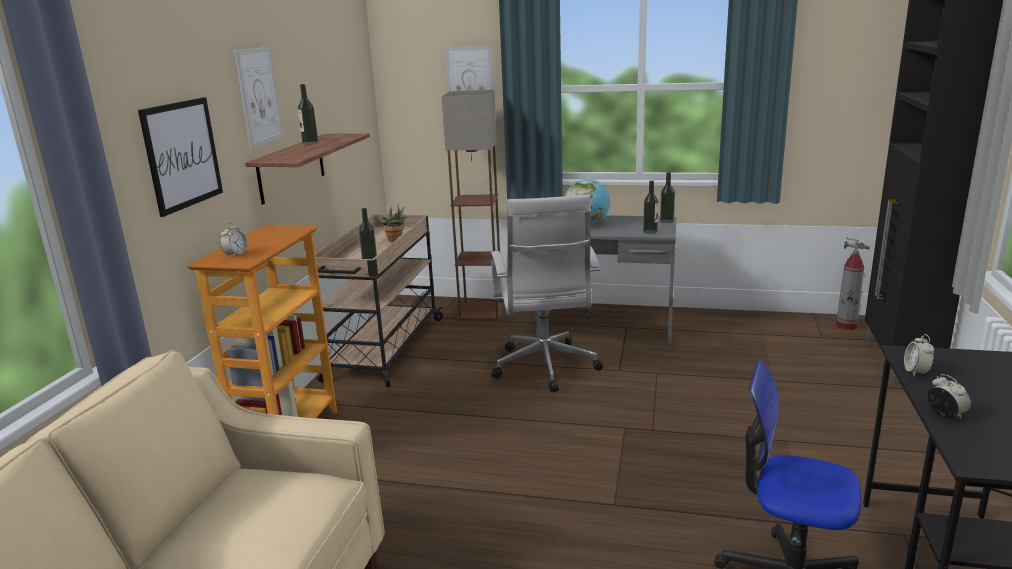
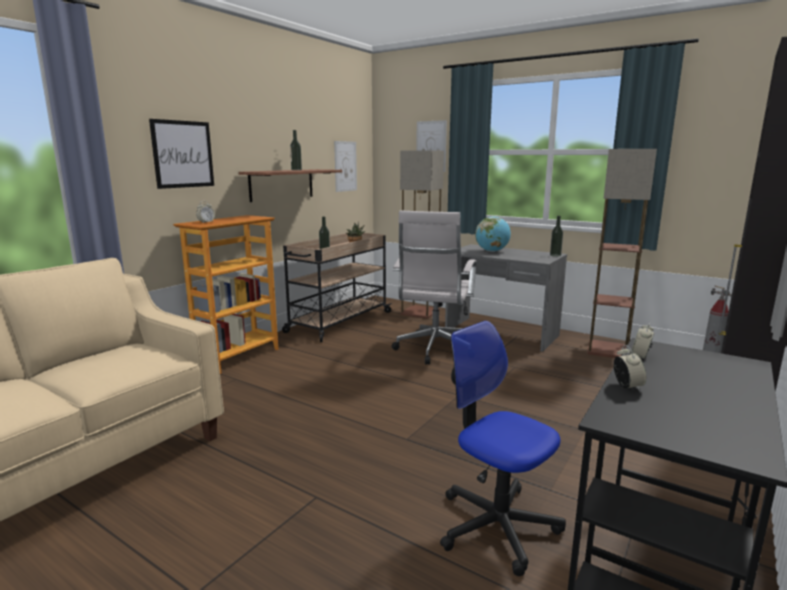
camera: 20 degrees right, 5 degrees down
picture [234,47,283,148] -> picture moved to [334,141,357,192]
bottle [643,180,659,234] -> none
none -> floor lamp [587,149,657,358]

